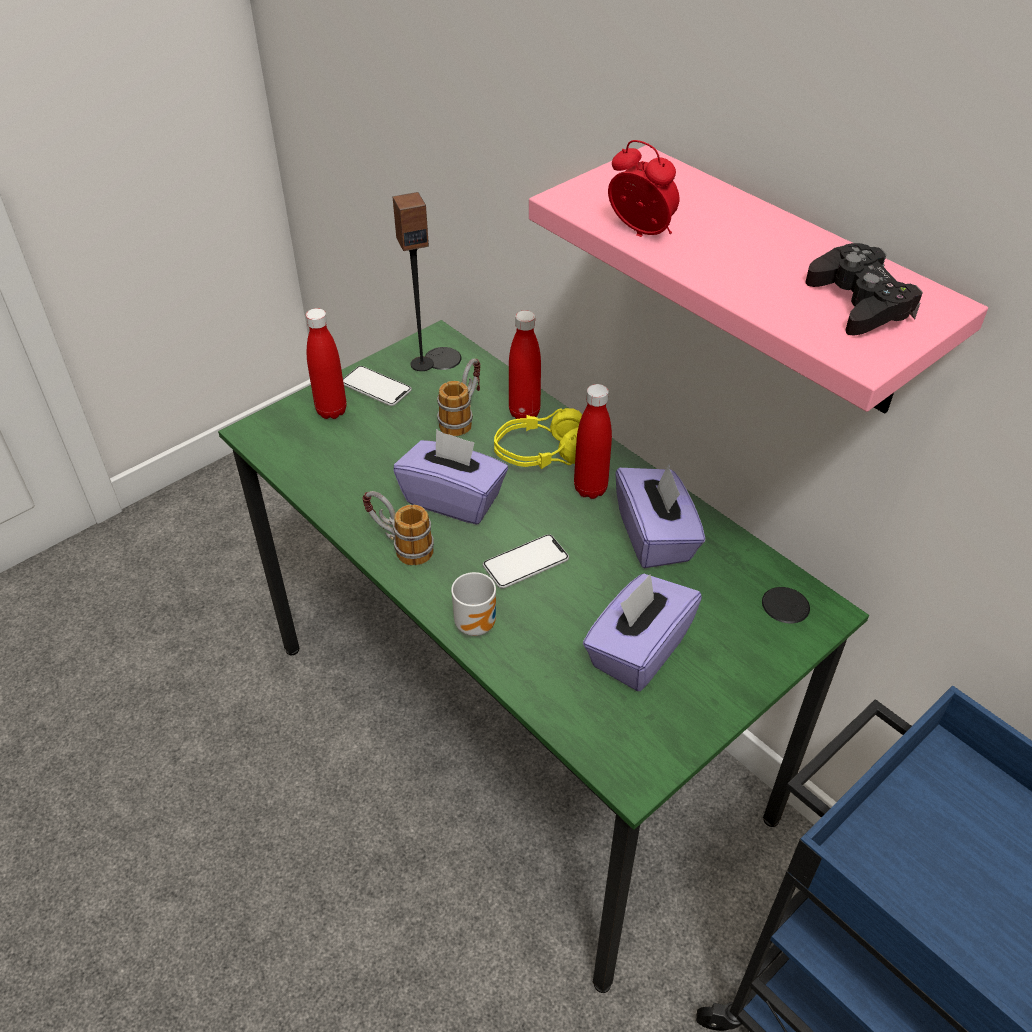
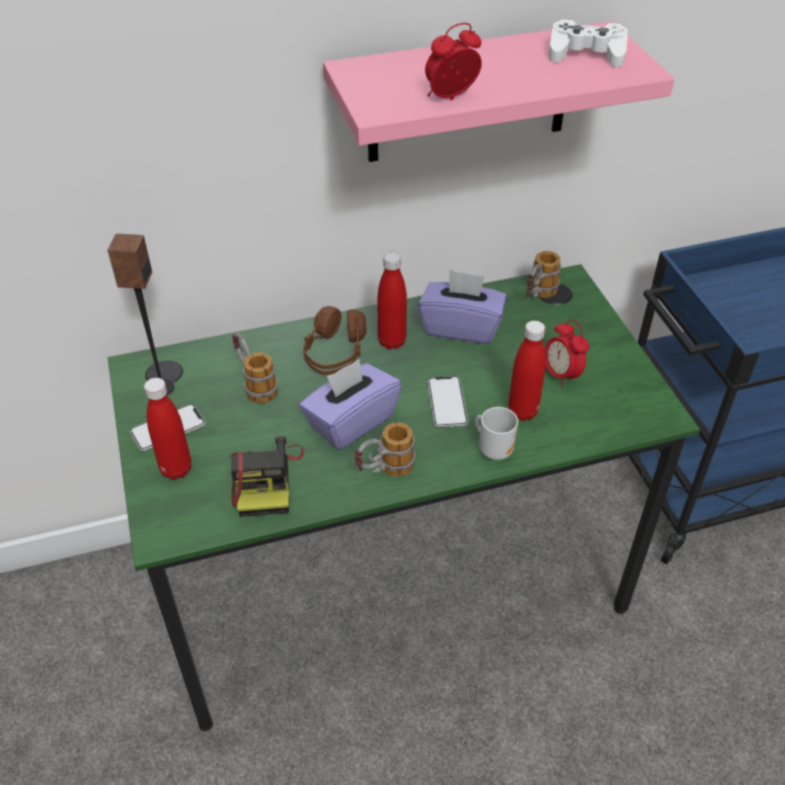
camera: 65 degrees left, 0 degrees up
yellow headphones [494,408,582,469] -> brown headphones [303,306,367,375]
red bottle [509,310,541,419] -> red bottle moved to [508,321,546,421]
purple tissue box [583,574,702,691] -> alarm clock [544,319,589,388]
black game controller [805,243,923,335] -> white game controller [549,19,628,68]
none -> camera [230,436,304,517]
none -> mug [526,251,561,298]

